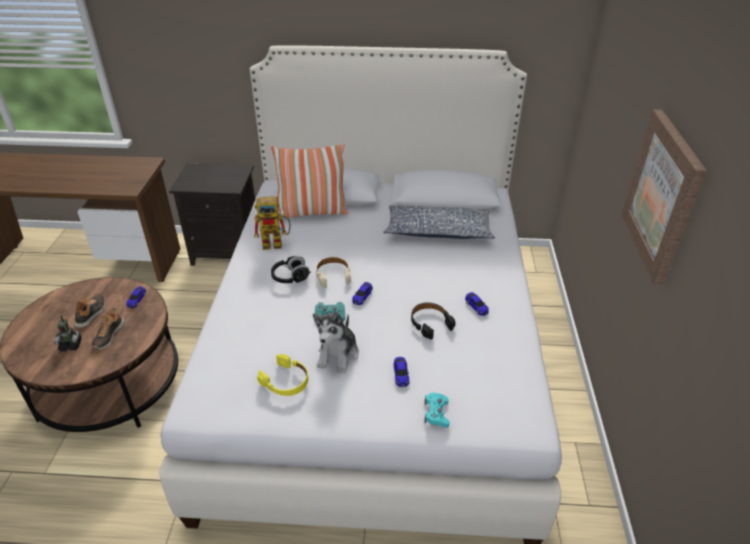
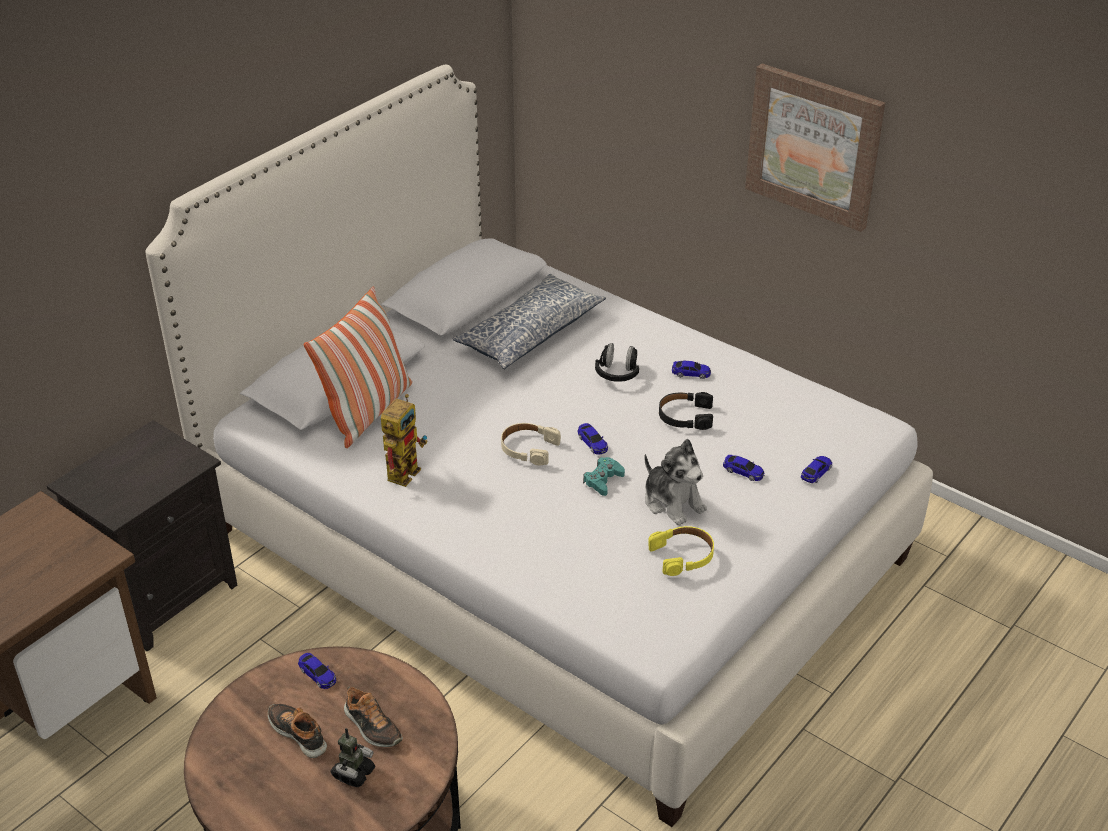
camera: 55 degrees left, 0 degrees up
black headphones [271,256,311,283] -> black headphones moved to [595,343,639,382]
turquoise game controller [425,393,449,428] -> toy car [801,456,832,484]

